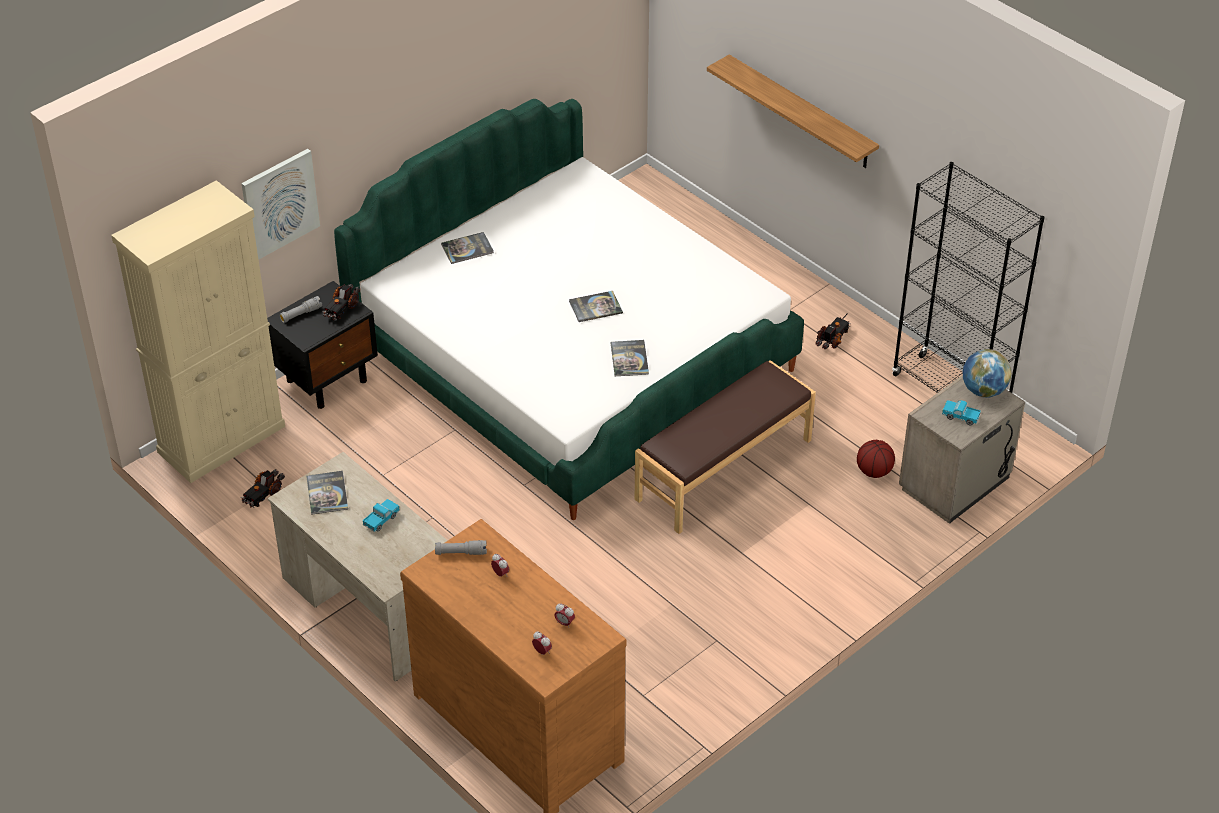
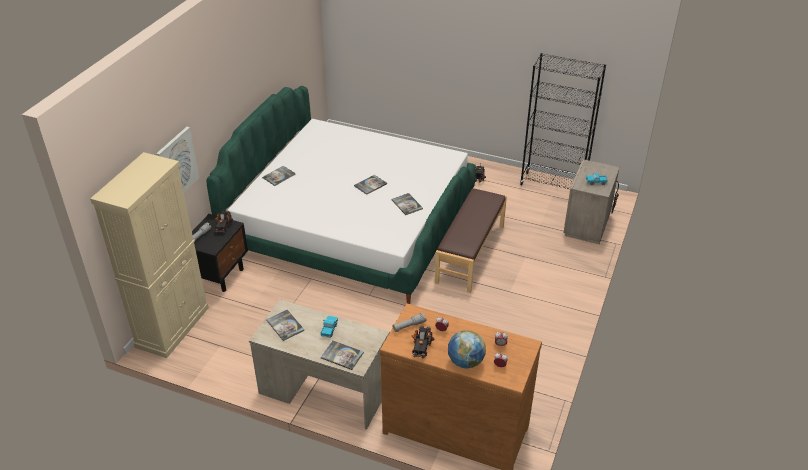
camera: 25 degrees left, 5 degrees down
toy truck [241,469,285,507] -> toy truck moved to [412,326,435,358]
shelf [707,55,879,168] -> none
basketball [857,440,895,478] -> none
globe [963,349,1012,398] -> globe moved to [448,330,486,369]
none -> book [321,340,364,370]

